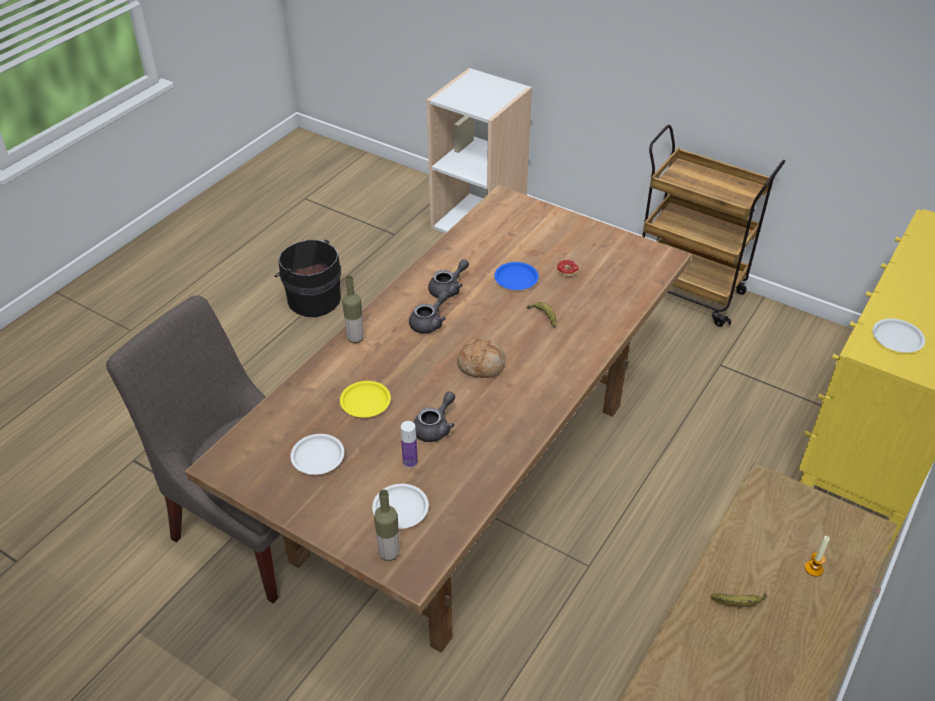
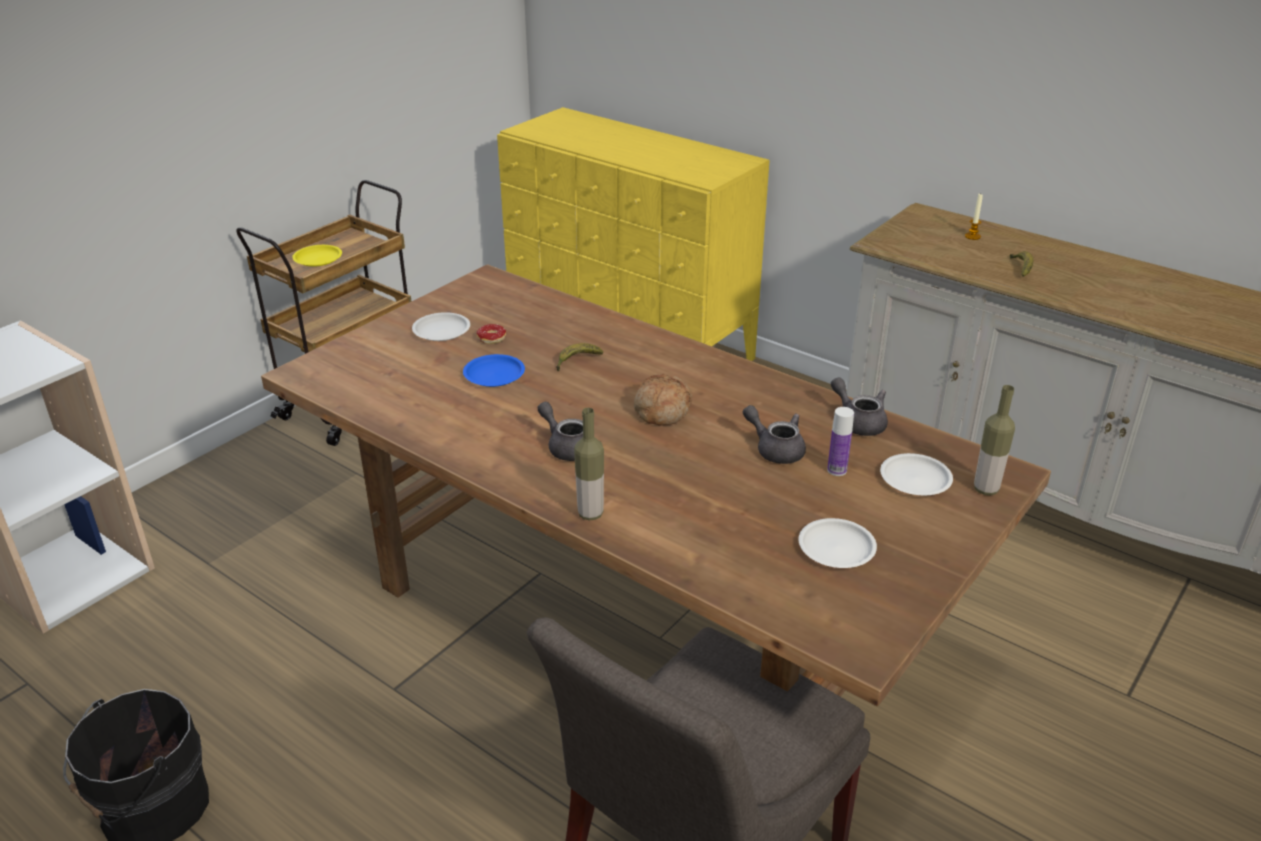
camera: 85 degrees left, 10 degrees down
yellow plate [340,381,391,417] -> yellow plate moved to [292,245,342,267]
grey teapot [428,259,469,298] -> grey teapot moved to [831,377,888,436]
white plate [873,319,925,353] -> white plate moved to [412,312,470,341]

